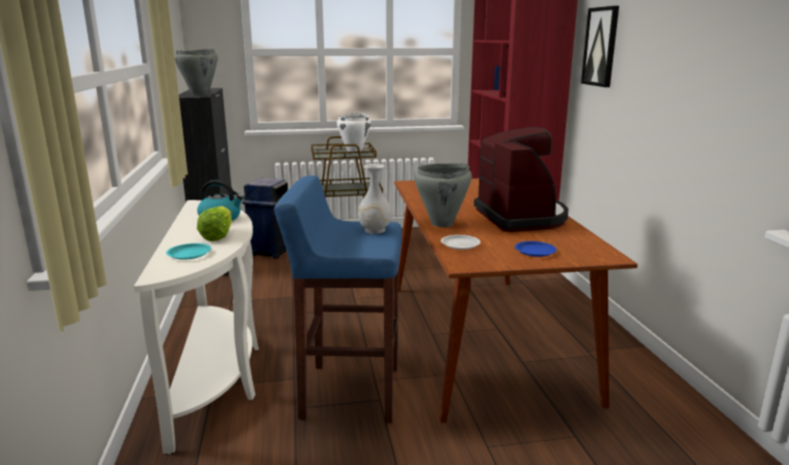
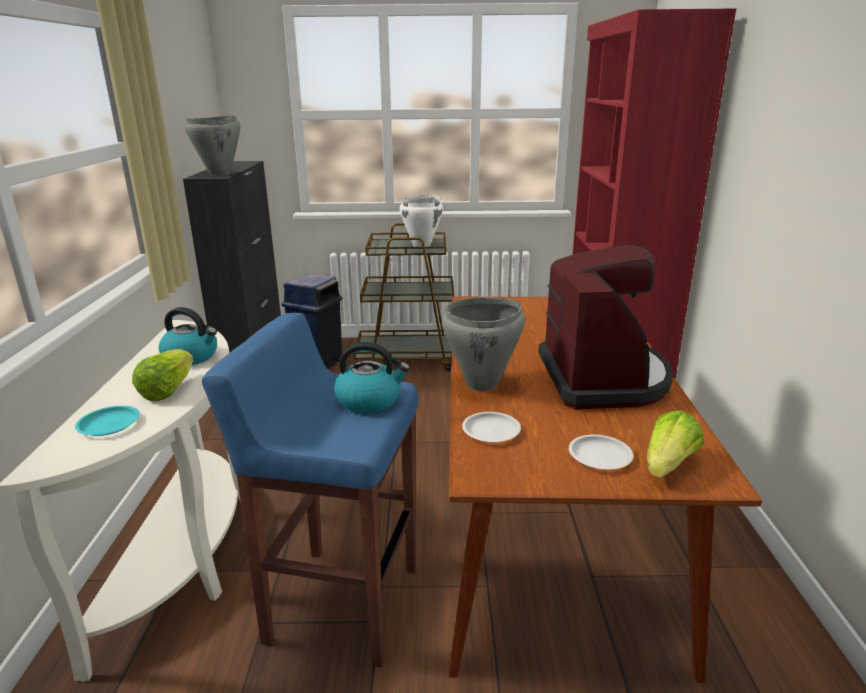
camera: 10 degrees right, 5 degrees up
white vase [358,164,392,234] -> kettle [334,342,410,413]
blue plate [515,241,557,257] -> white plate [569,435,634,470]
picture [581,6,619,87] -> none
none -> lettuce [647,410,704,477]

